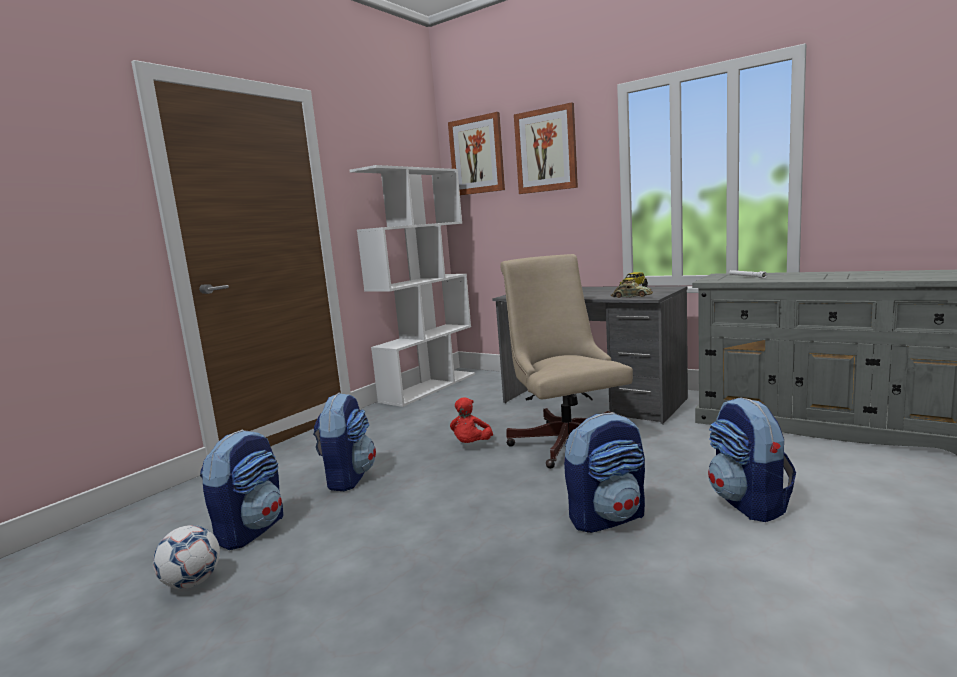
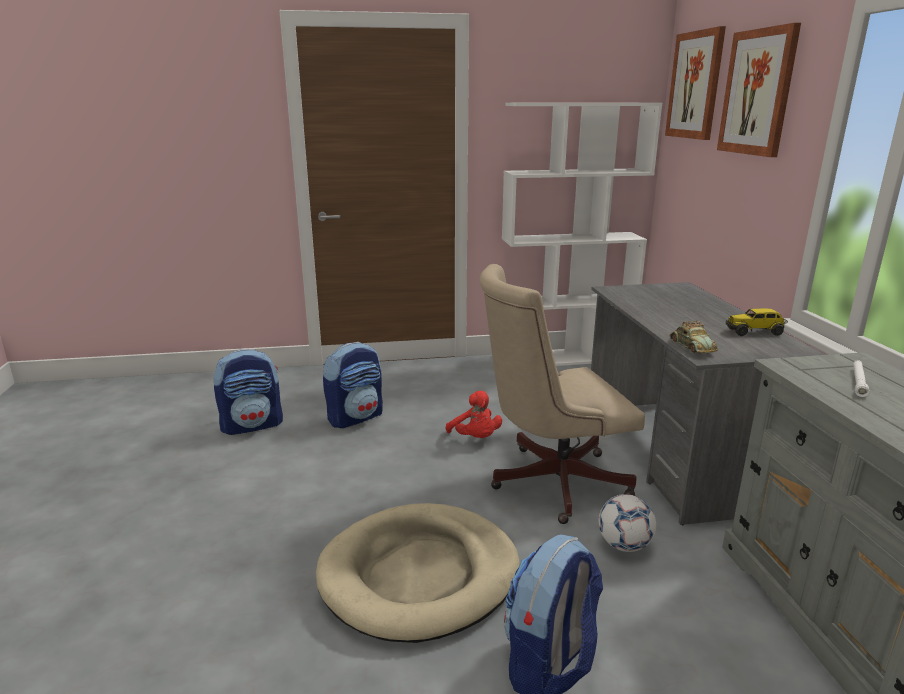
camera: 45 degrees right, 10 degrees up
football [153,525,220,589] -> football moved to [599,494,656,552]
red plush toy [450,397,493,443] -> red plush toy turned 90 degrees counterclockwise [446,391,502,438]
beige office chair [500,254,633,469] -> beige office chair turned 135 degrees counterclockwise [479,264,645,524]
backpack [564,412,645,533] -> beige dog bed [316,503,520,643]

